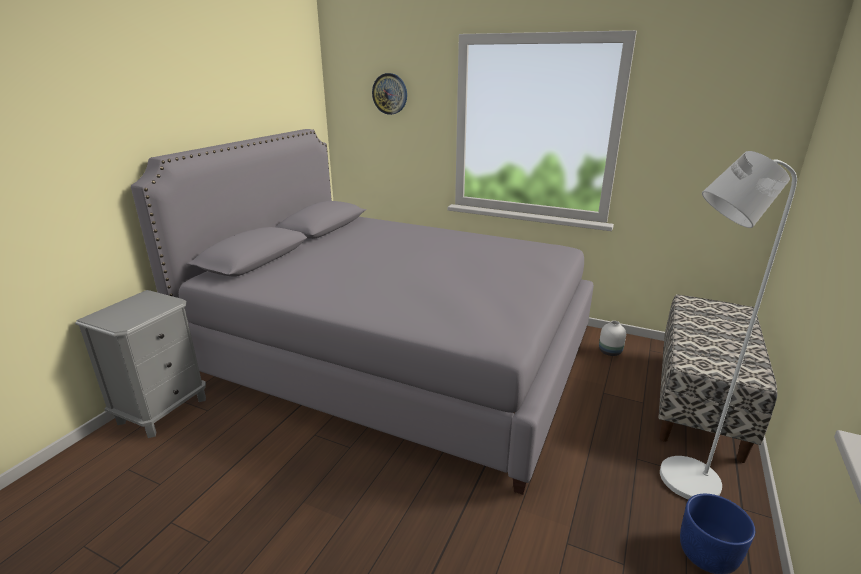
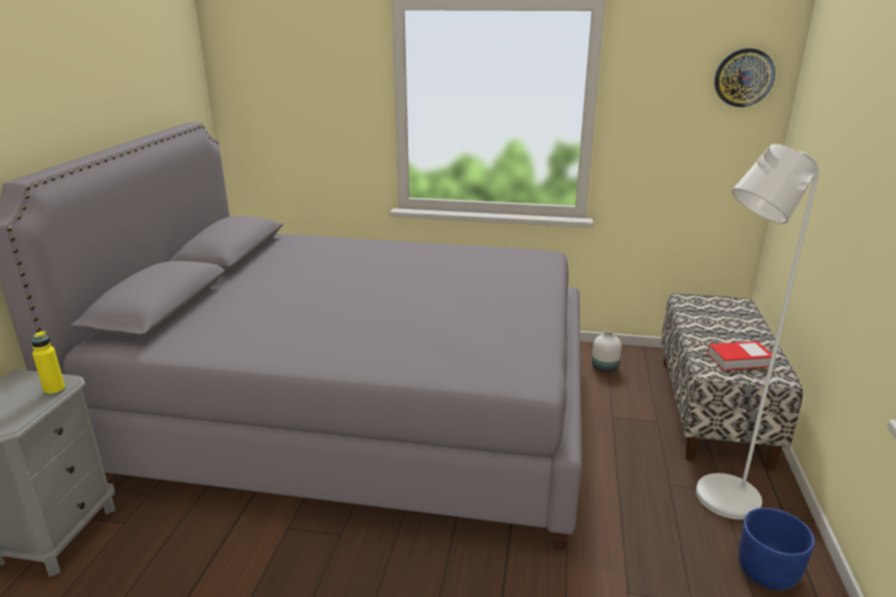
camera: 15 degrees left, 0 degrees up
wall clock [372,73,407,115] -> wall clock moved to [714,48,775,107]
none -> yellow bottle [32,331,66,396]
none -> book [707,341,772,371]

